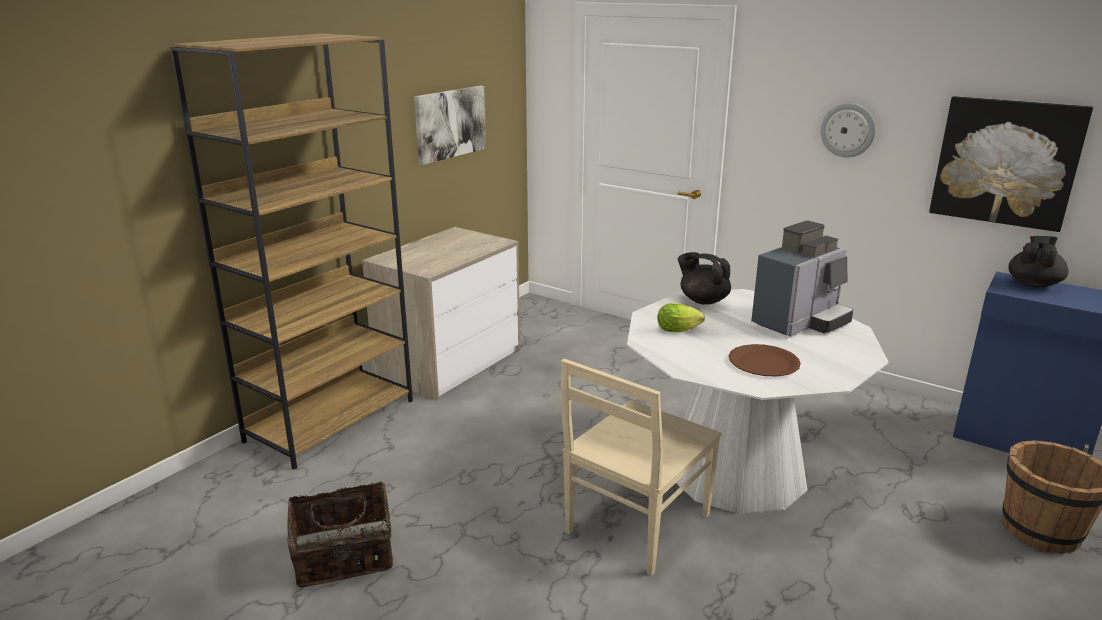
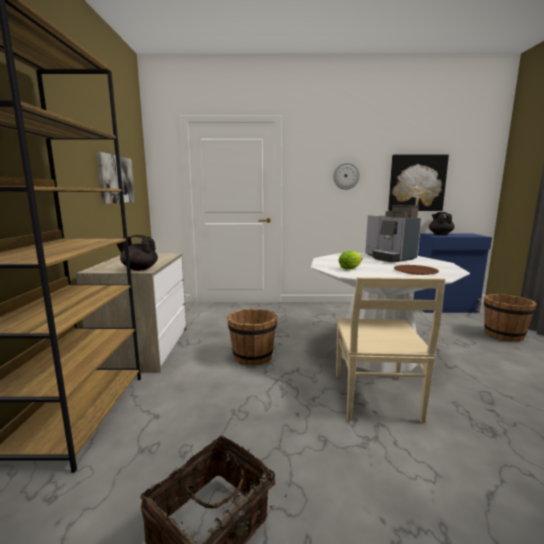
camera: 35 degrees left, 10 degrees down
black teapot [678,252,731,304] -> black teapot moved to [116,235,158,271]
coffee machine [751,220,853,336] -> coffee machine turned 135 degrees clockwise [365,205,421,263]
none -> brown bucket [227,309,277,365]

